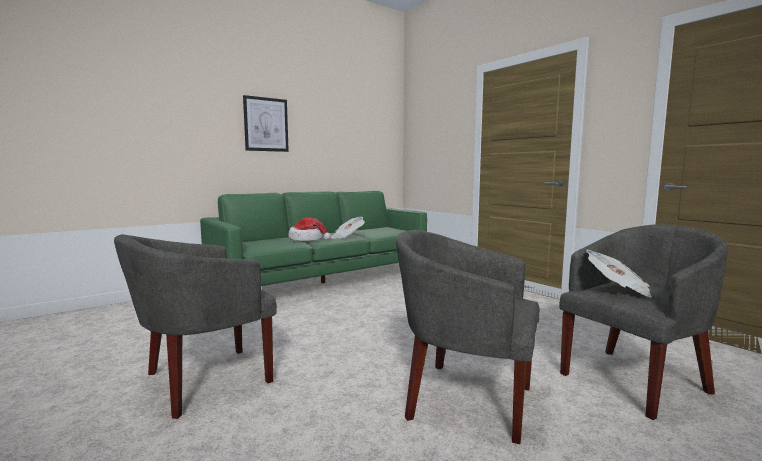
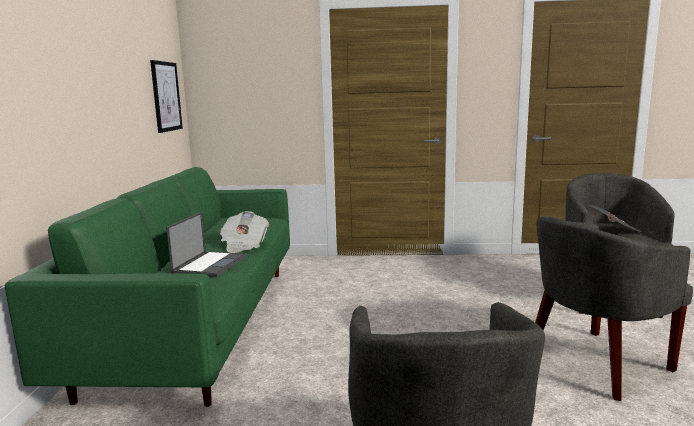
camera: 50 degrees left, 5 degrees up
picture [243,95,289,152] -> picture moved to [150,60,183,133]
hat [288,218,331,241] -> laptop [166,212,247,277]

